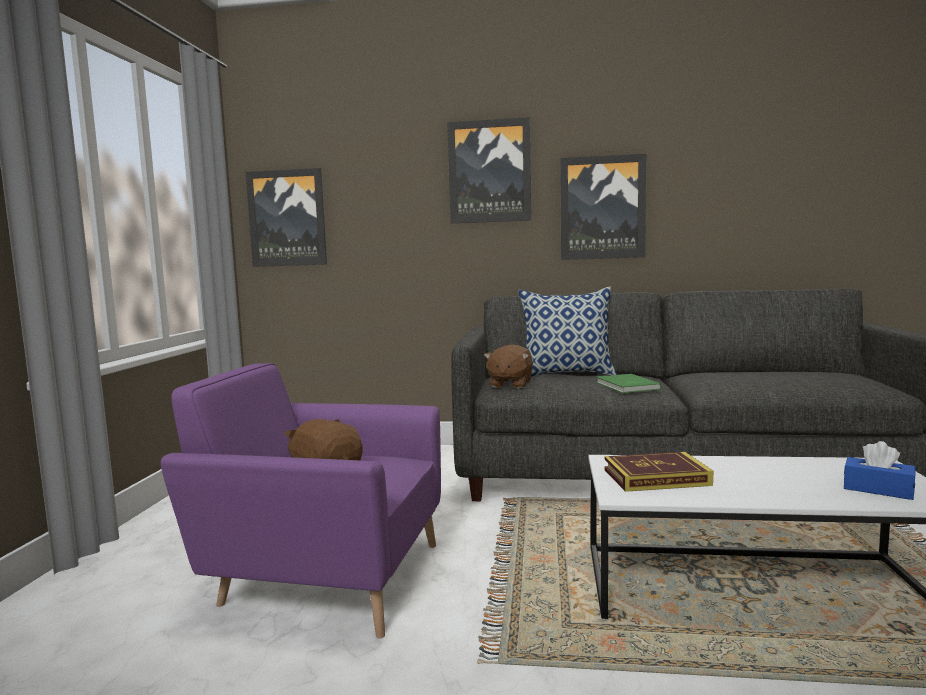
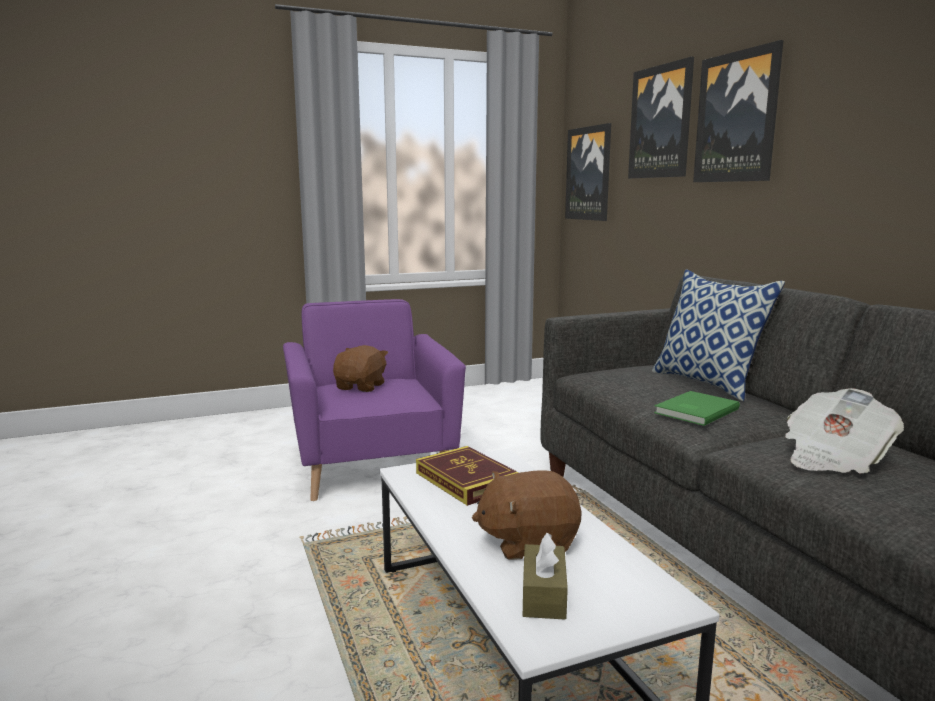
camera: 60 degrees right, 5 degrees up
brown plush toy [484,344,533,389] -> brown plush toy moved to [472,471,582,560]
picture [560,154,646,260] -> picture moved to [628,57,694,178]
blue tissue box [844,441,916,500] -> brown tissue box [523,533,568,620]
none -> newspaper [785,388,904,474]

